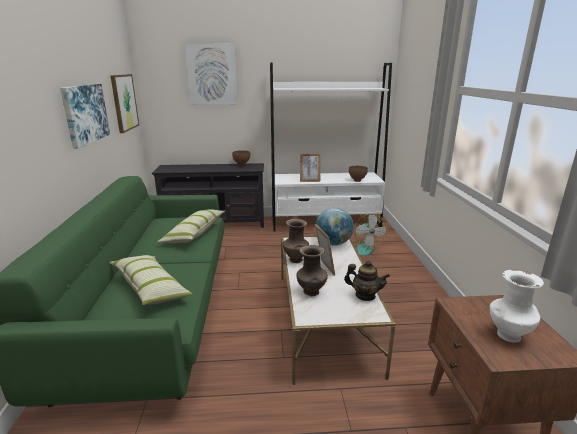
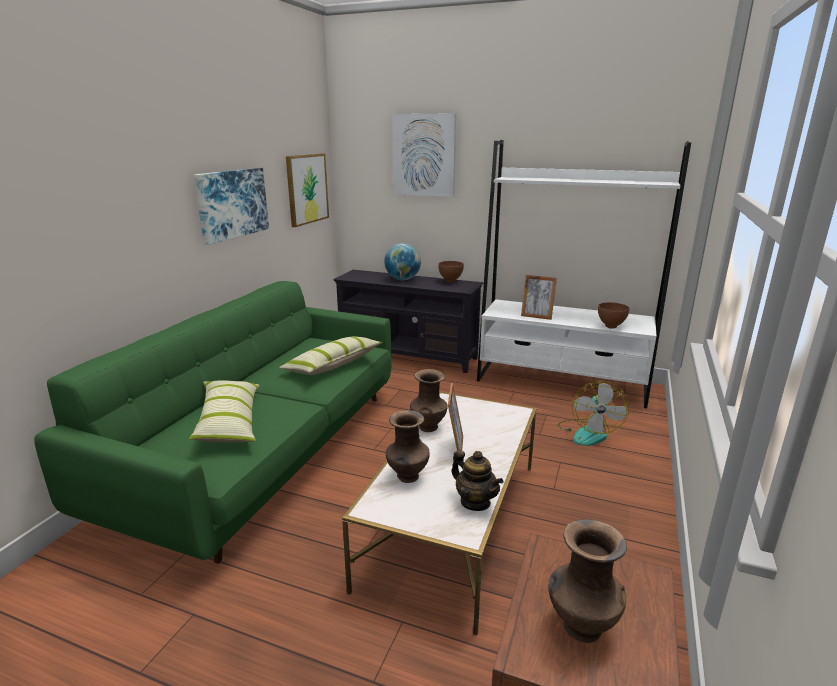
camera: 25 degrees right, 0 degrees up
globe [316,208,354,246] -> globe moved to [384,243,421,280]
white vase [489,270,544,343] -> brown vase [548,519,627,643]

